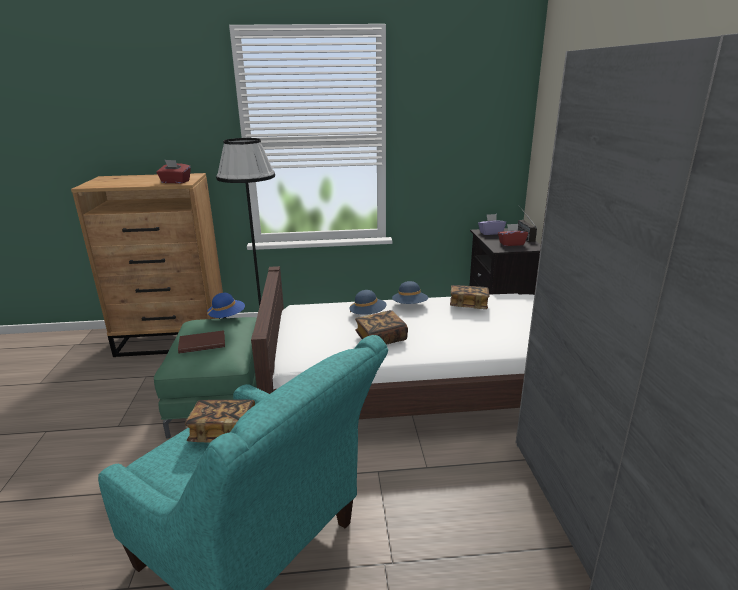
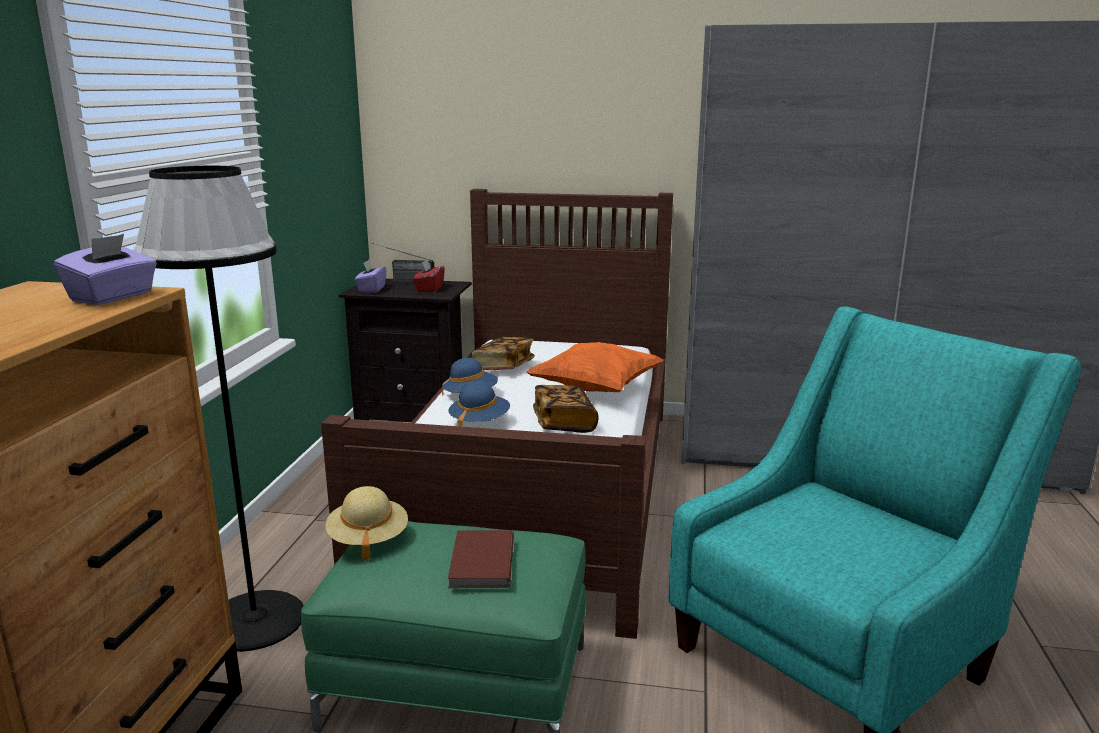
camera: 75 degrees left, 5 degrees down
red tissue box [156,160,191,184] -> purple tissue box [54,234,157,305]
book [185,399,255,442] -> none
blue hat [207,293,245,318] -> beige hat [325,486,408,561]
none -> orange pillow [526,342,663,392]

